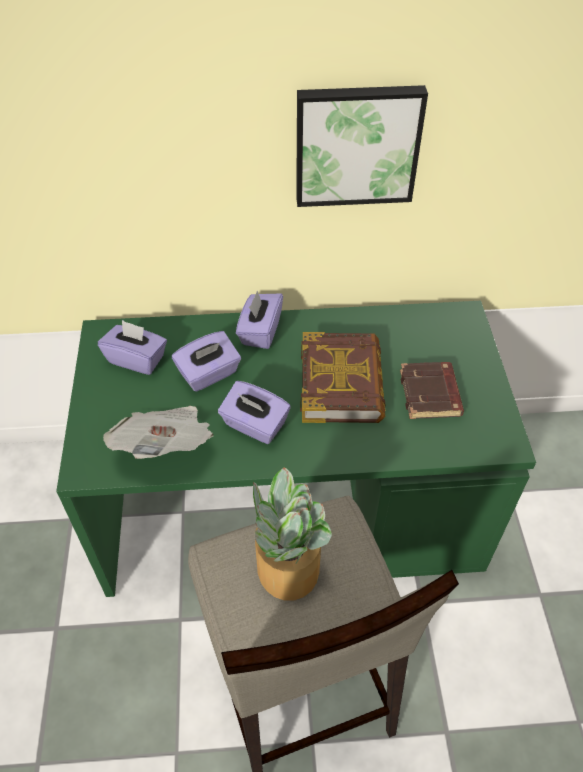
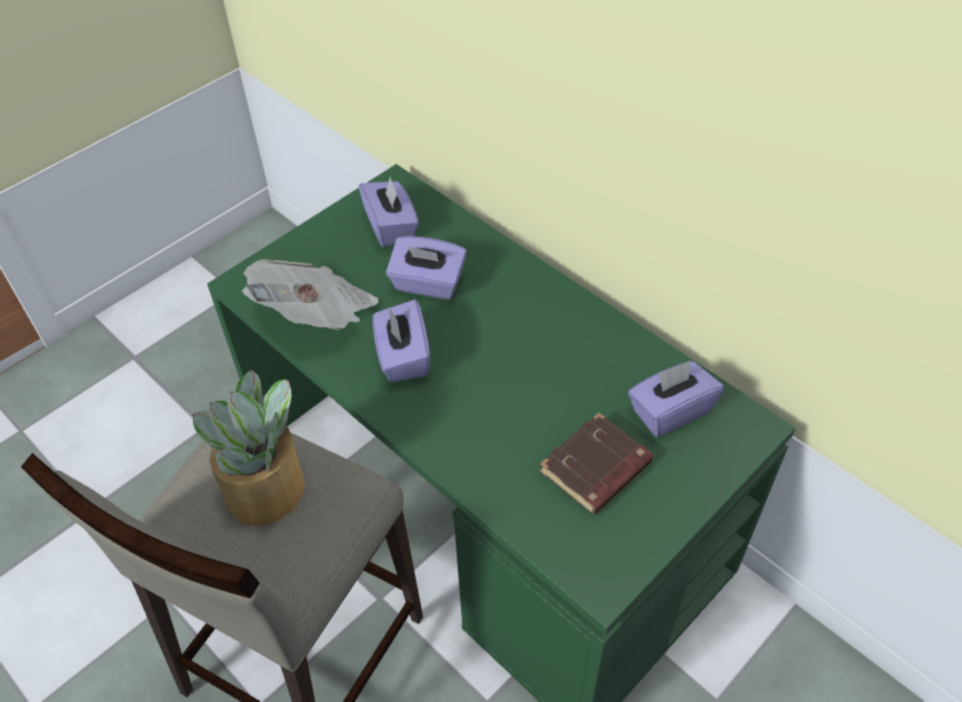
camera: 50 degrees right, 0 degrees up
purple tissue box [236,291,283,349] -> purple tissue box moved to [628,361,724,437]
picture [296,85,428,207] -> none
book [300,332,386,423] -> none

